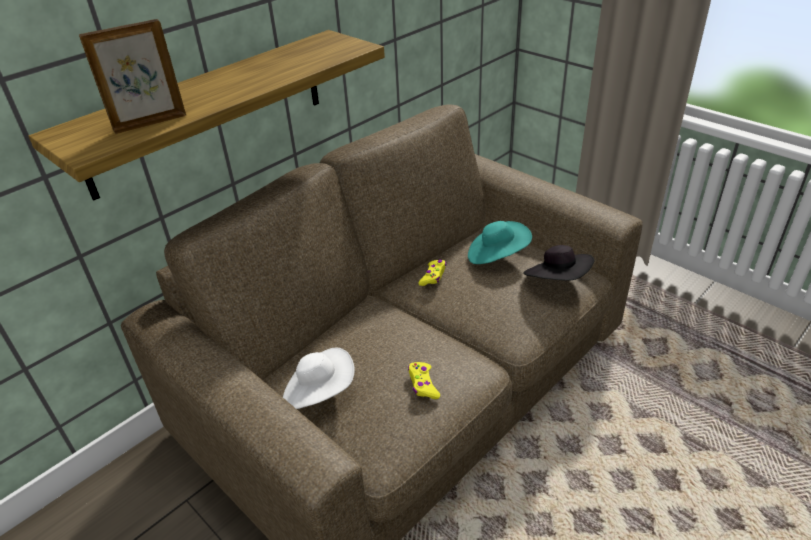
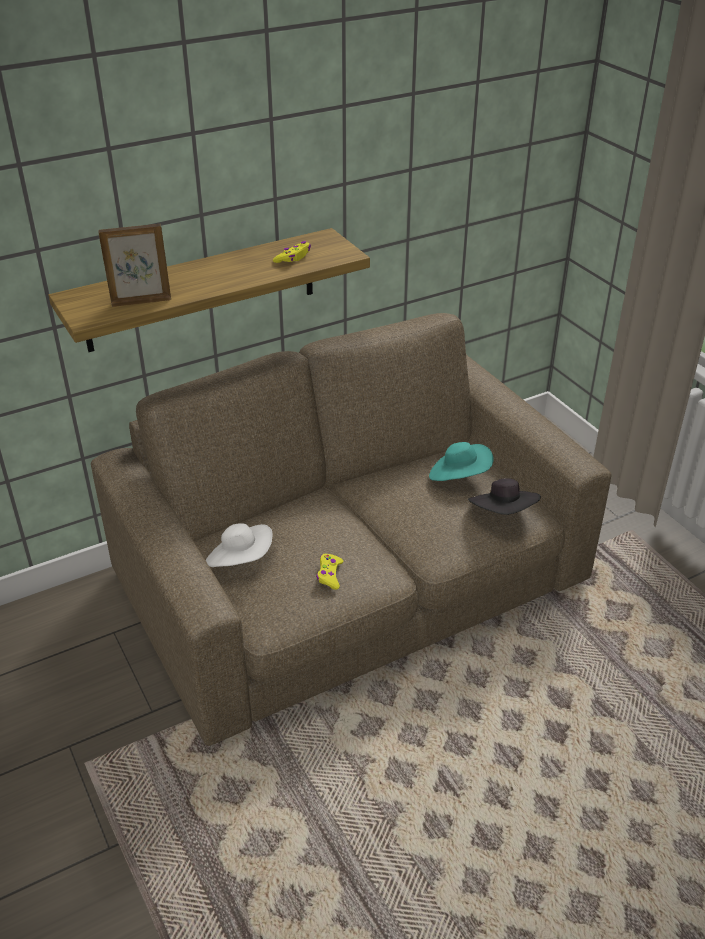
camera: 15 degrees right, 0 degrees up
yellow game controller [418,260,446,286] -> yellow game controller moved to [273,241,311,263]

